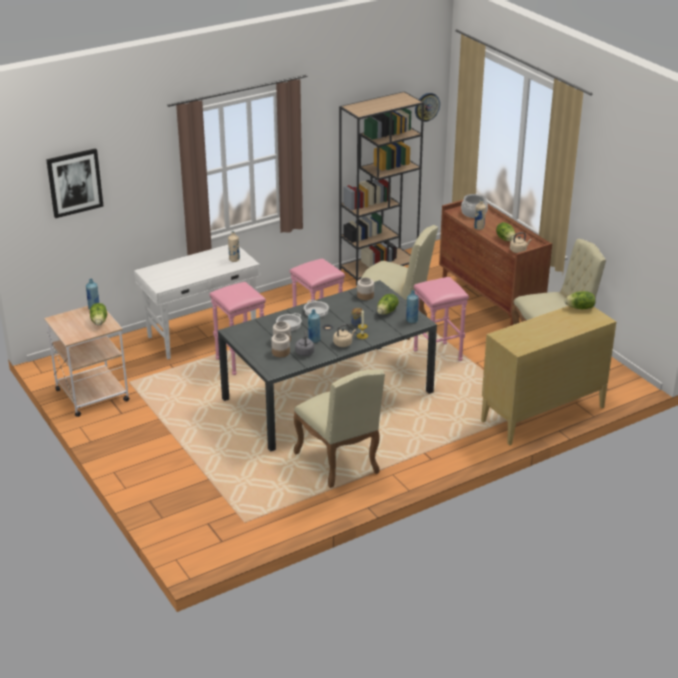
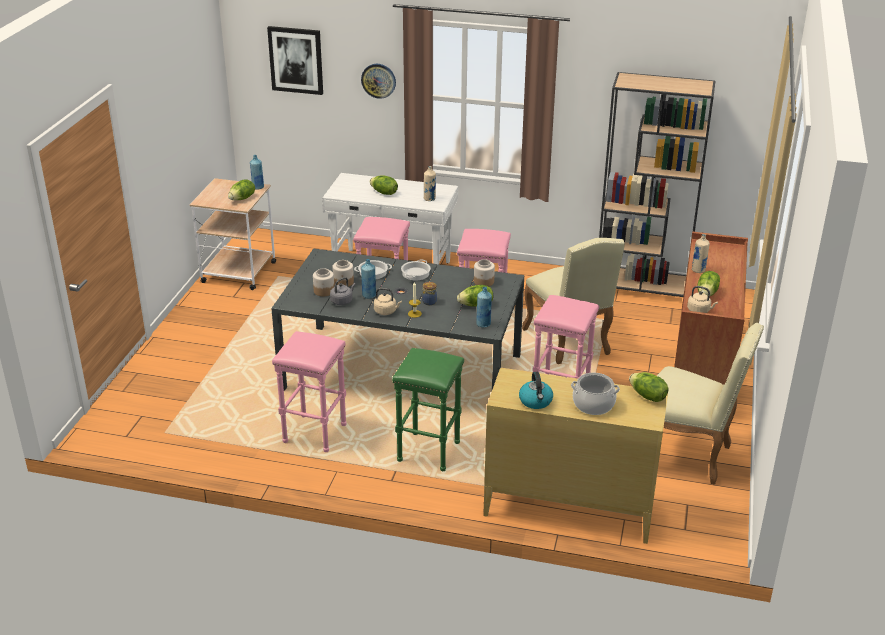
camera: 45 degrees right, 0 degrees up
beige chair [294,370,385,488] -> pink stool [272,331,347,452]
wall clock [415,93,440,122] -> wall clock moved to [361,64,396,99]
cooking pot [461,194,488,218] -> cooking pot moved to [571,373,620,415]
none -> lettuce [370,175,398,195]
none -> green stool [392,348,464,471]
none -> kettle [519,372,553,409]

